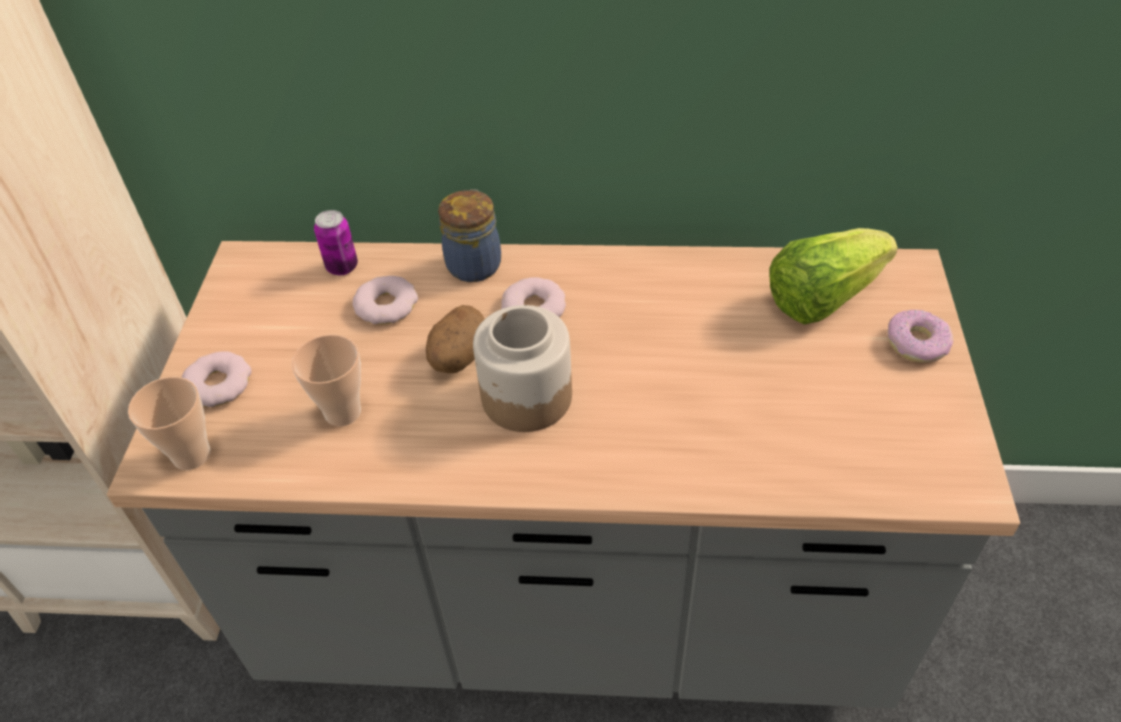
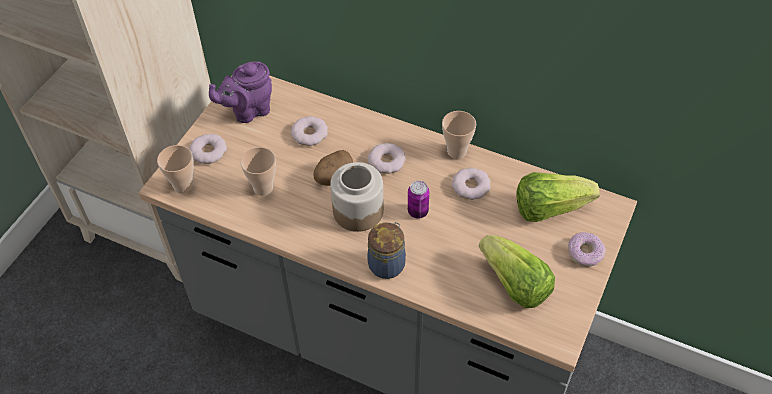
camera: 20 degrees right, 5 degrees up
can [314,210,358,275] -> can moved to [408,181,429,219]
jar [438,189,501,282] -> jar moved to [367,222,406,279]
none -> purple teapot [209,61,272,123]
none -> cup [442,111,476,159]
none -> donut [452,168,491,200]
none -> lettuce [479,235,555,308]

